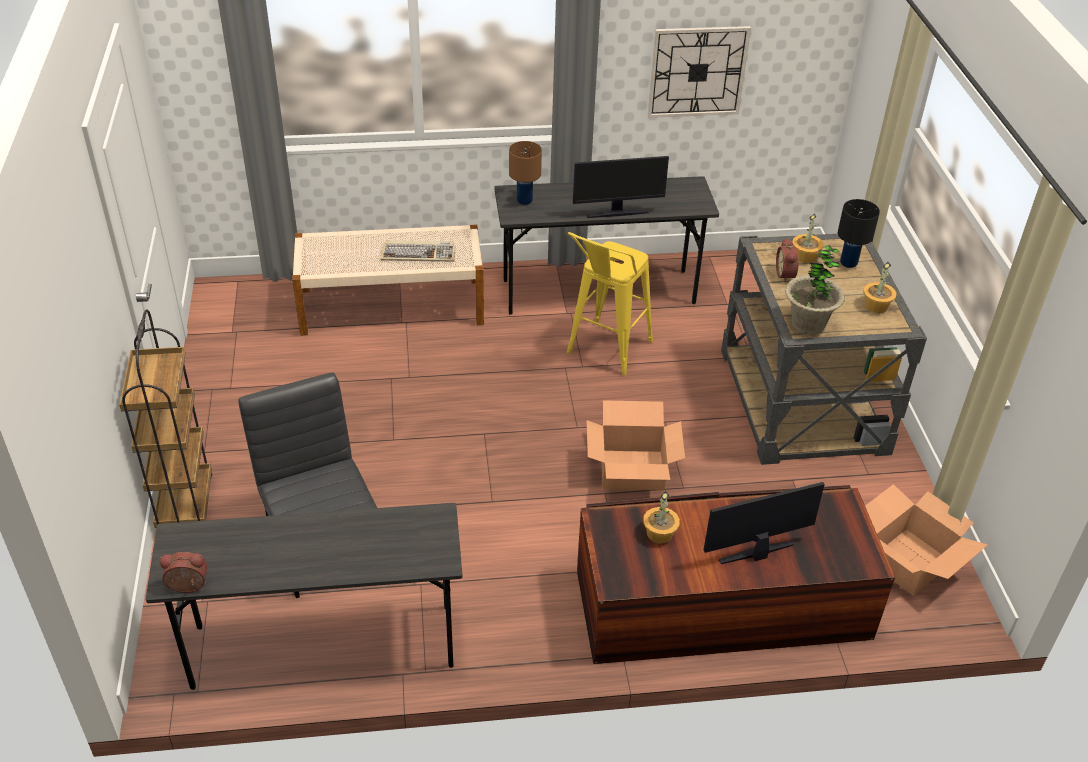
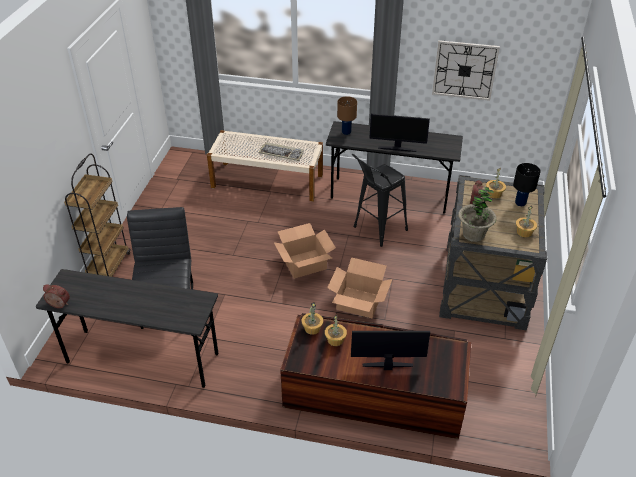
camera: 20 degrees right, 0 degrees up
yellow stool [567,232,653,375] -> black stool [352,154,408,247]
cardboard box [865,484,987,596] -> cardboard box moved to [274,223,336,279]
none -> potted plant [302,302,323,335]

